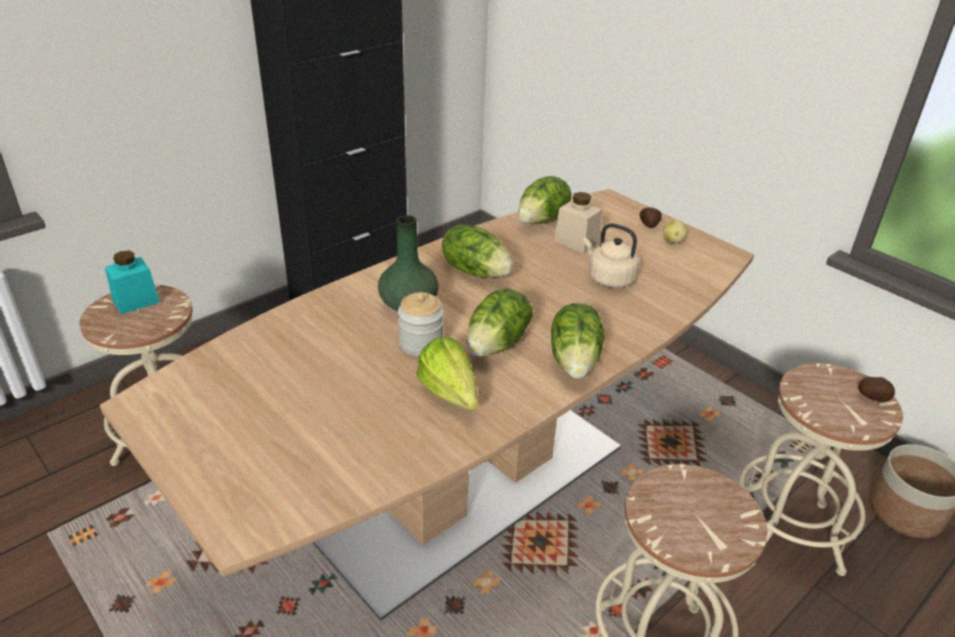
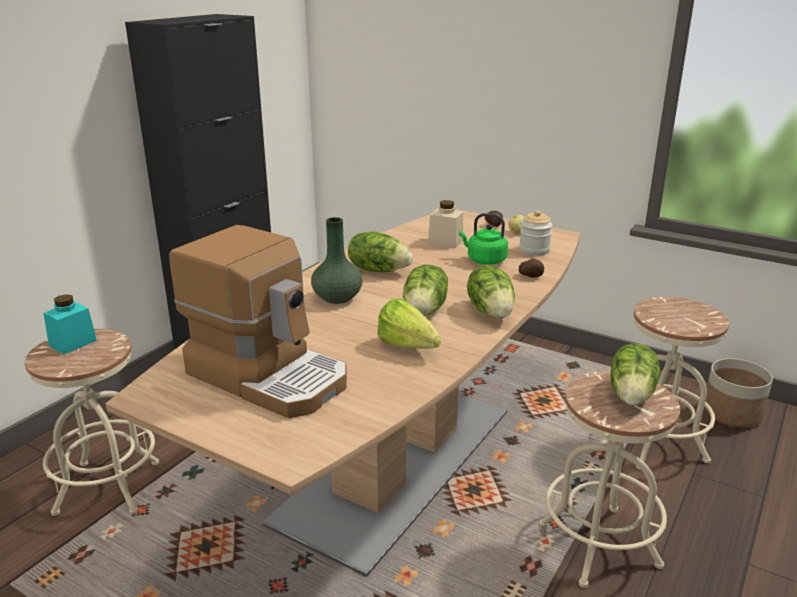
camera: 15 degrees left, 10 degrees down
jar [398,292,444,357] -> jar moved to [519,210,553,255]
lettuce [518,176,571,224] -> lettuce moved to [610,343,660,405]
beige kettle [583,223,639,288] -> green kettle [459,213,508,265]
potato [858,377,895,402] -> potato moved to [519,259,544,278]
none -> coffee machine [169,225,347,418]

